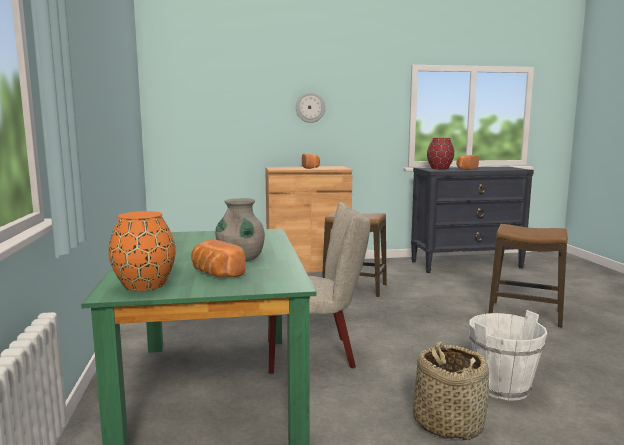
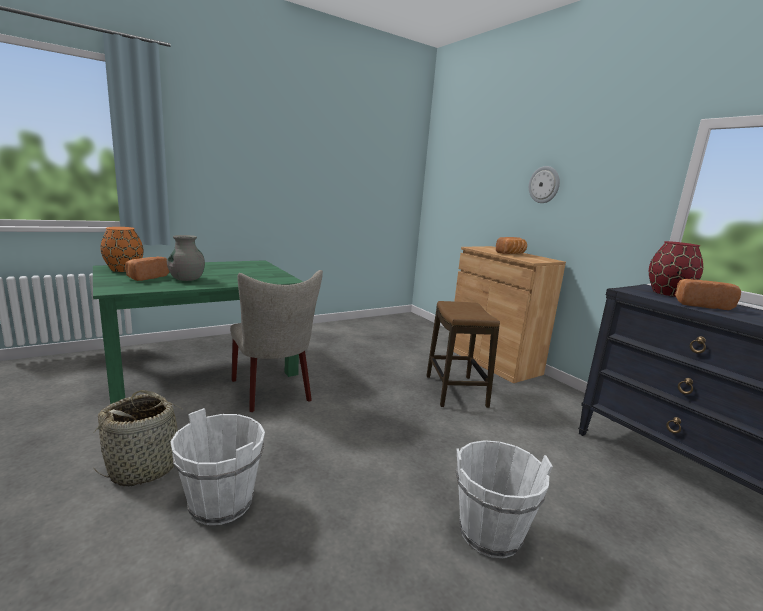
camera: 65 degrees right, 5 degrees up
stool [488,224,568,328] -> white bucket [456,440,553,558]

